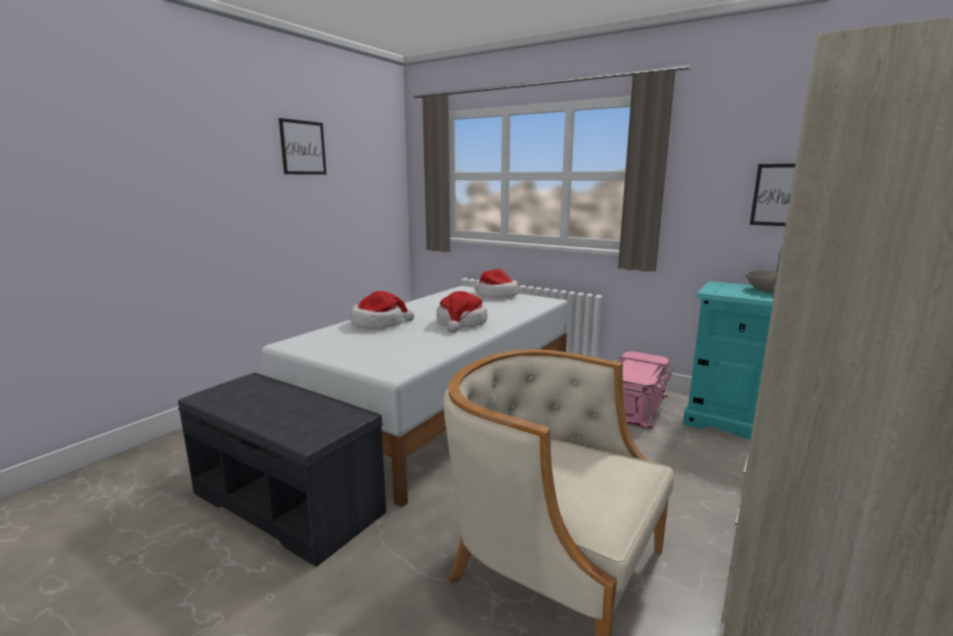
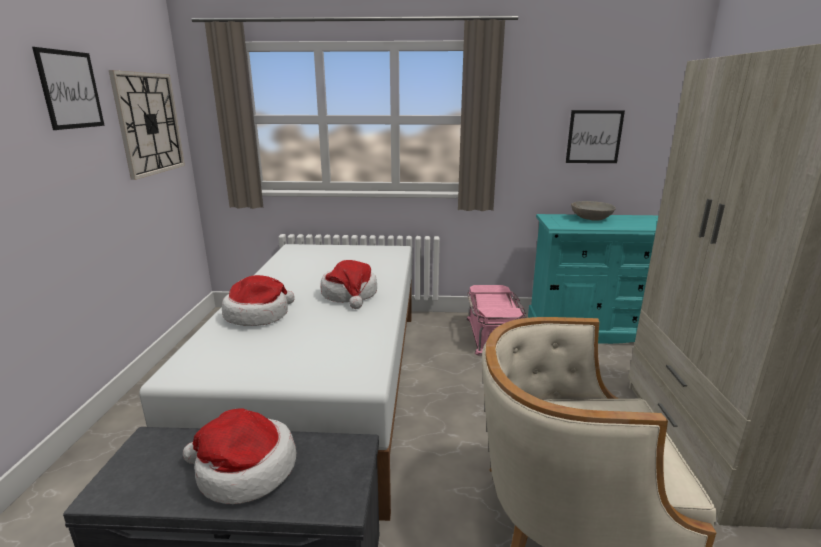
camera: 30 degrees left, 5 degrees up
hat [475,269,519,298] -> hat moved to [183,409,296,504]
none -> wall clock [109,70,185,180]

